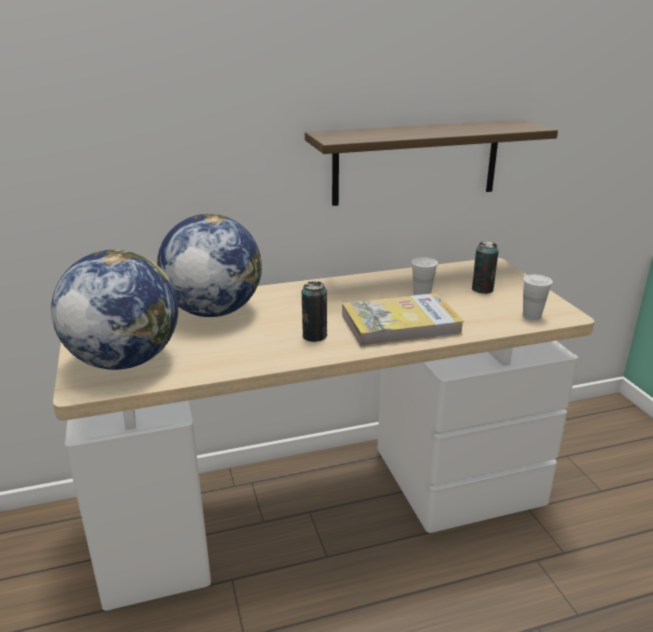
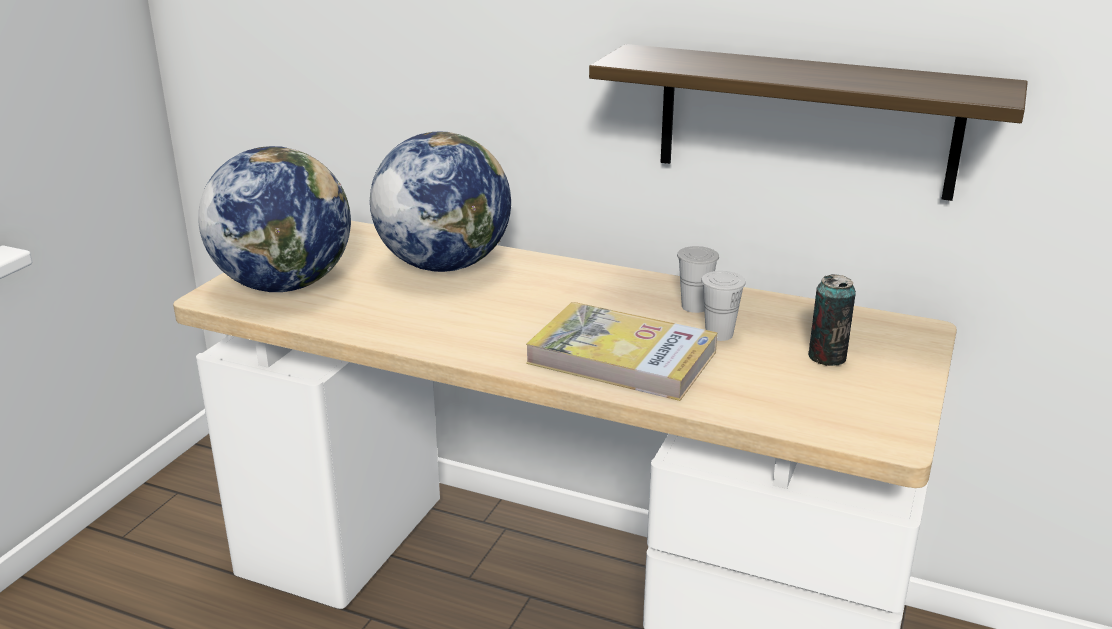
camera: 40 degrees right, 0 degrees up
can [302,281,327,342] -> none
white cup [523,275,553,320] -> white cup moved to [677,246,719,313]

